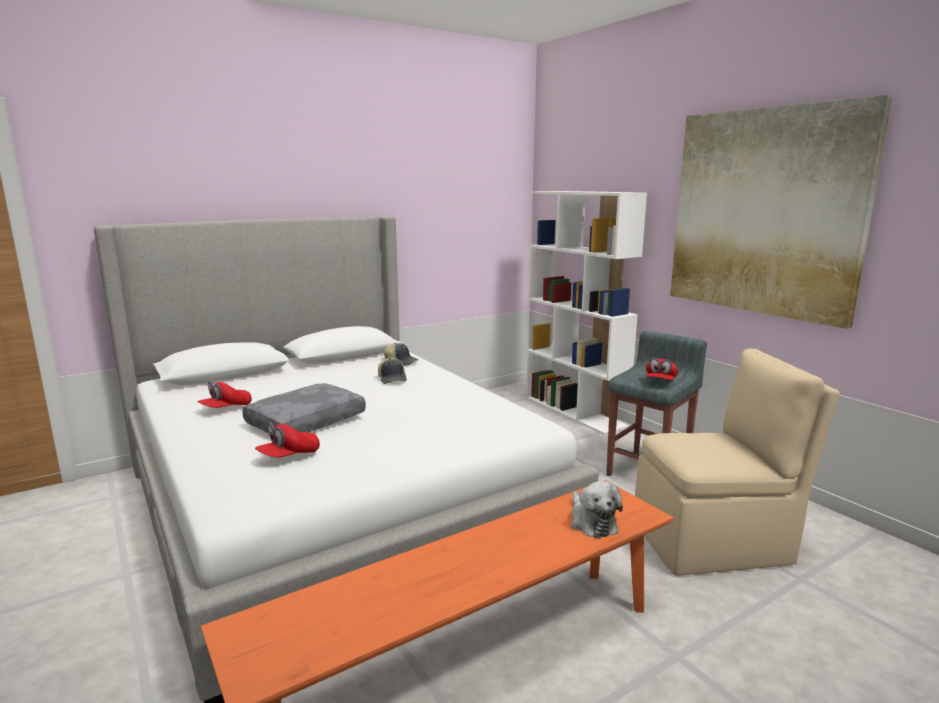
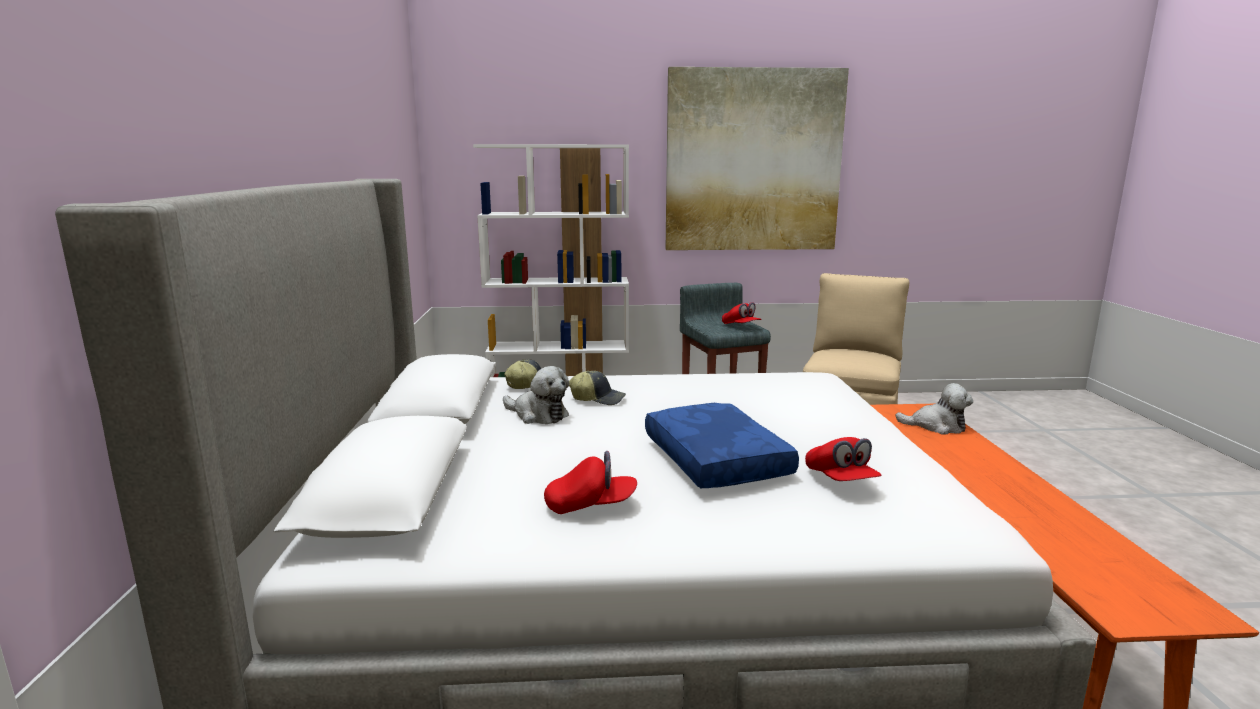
camera: 60 degrees left, 0 degrees up
red cap [197,381,252,408] -> red cap turned 75 degrees counterclockwise [544,451,637,514]
grey pillow [242,383,366,433] -> blue pillow [645,403,799,488]
none -> plush toy [503,366,569,424]

